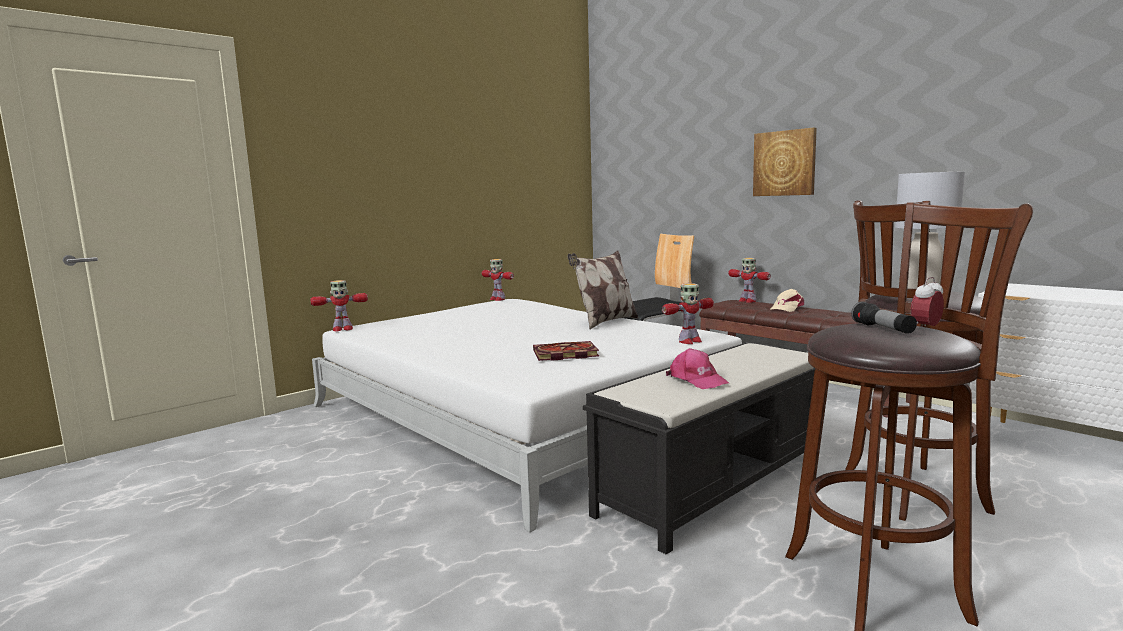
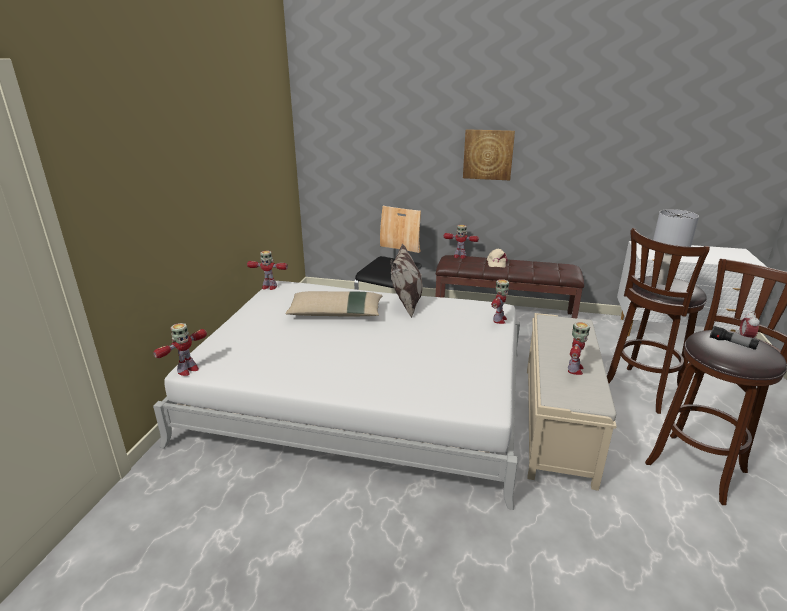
camera: 35 degrees left, 15 degrees up
book [533,341,599,361] -> none
black bench [583,342,815,555] -> beige bench [527,313,617,491]
pink cap [666,348,729,389] -> toy robot [568,322,590,375]
none -> beige pillow [285,291,382,317]

